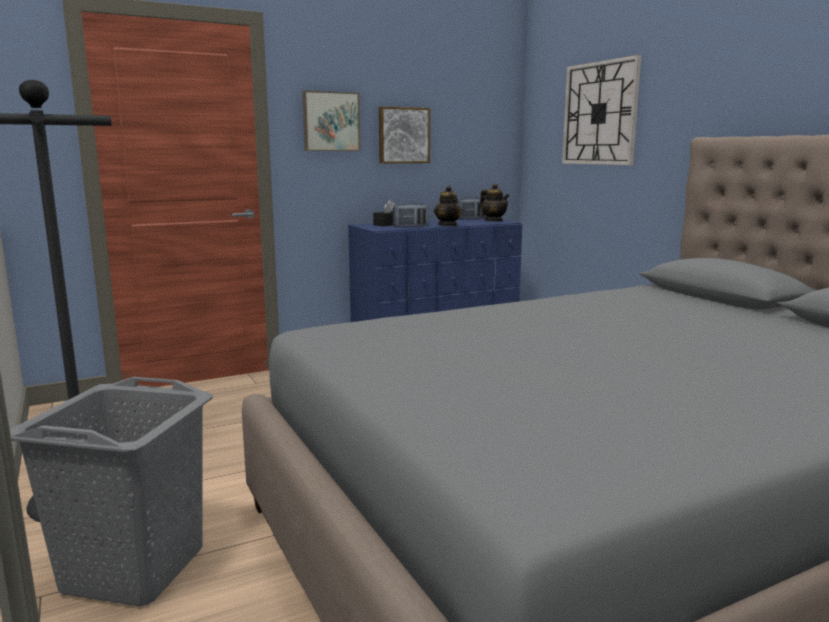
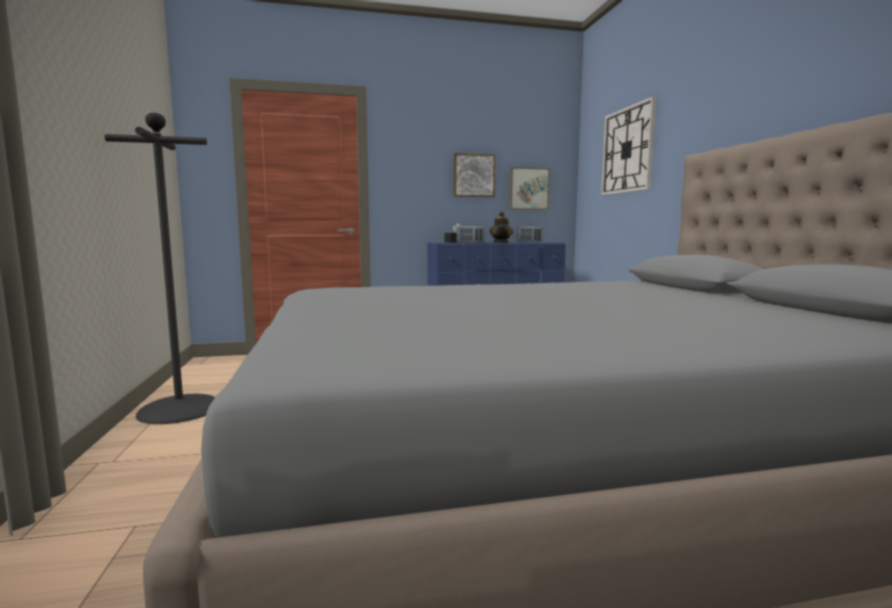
camera: 15 degrees right, 5 degrees down
grey laundry basket [10,377,213,606] -> none
picture [302,90,361,151] -> picture moved to [509,167,550,210]
teapot [480,183,509,221] -> none

